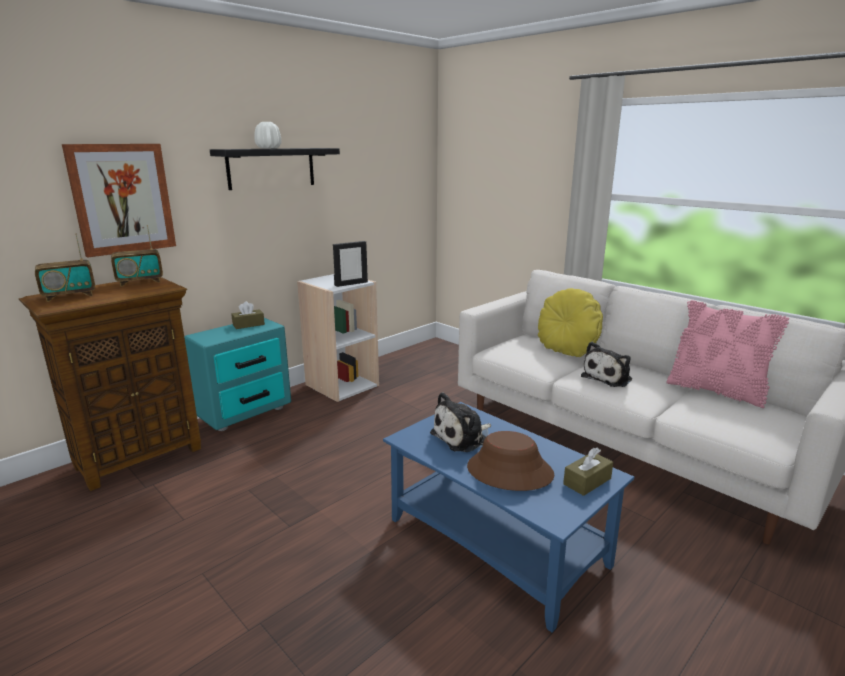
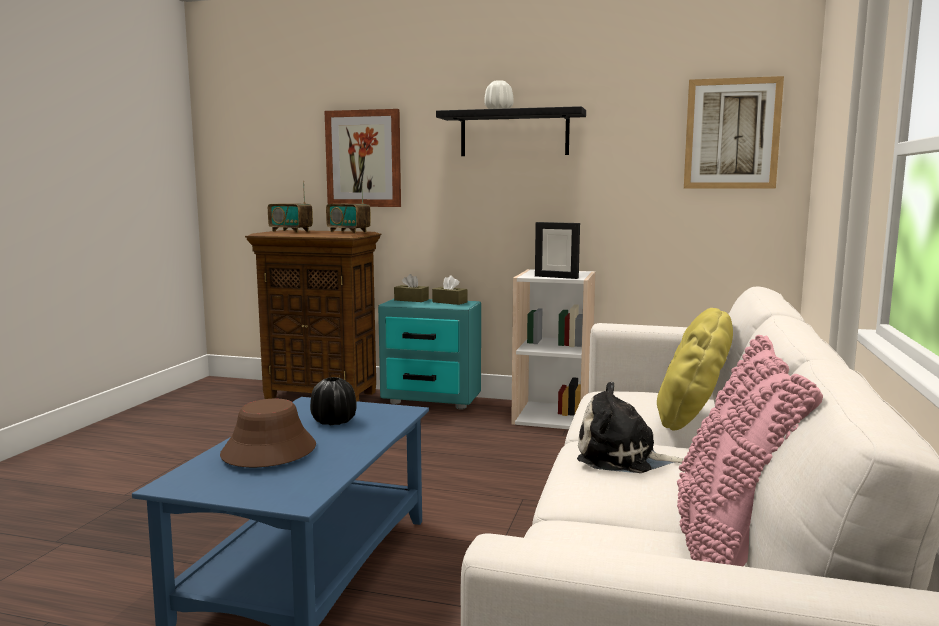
camera: 60 degrees right, 10 degrees down
plush toy [430,392,491,452] -> black vase [310,377,357,425]
brown tissue box [563,448,613,496] -> brown tissue box moved to [394,274,429,302]
none -> picture [684,76,784,189]

